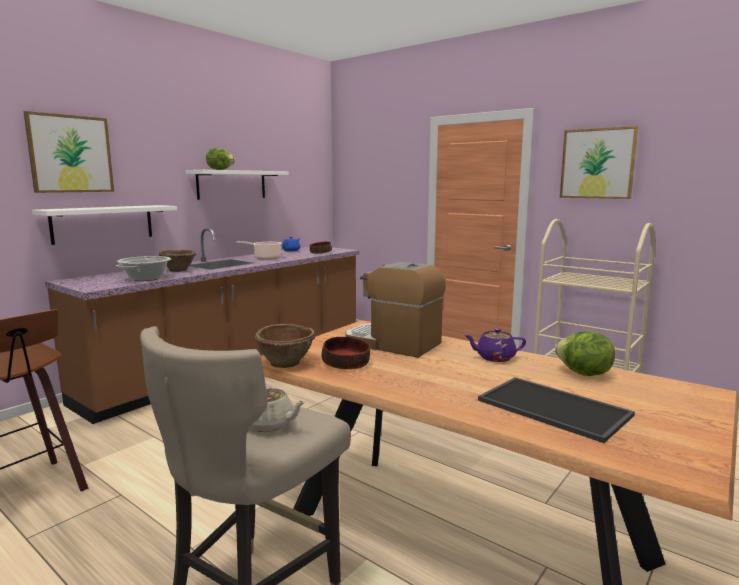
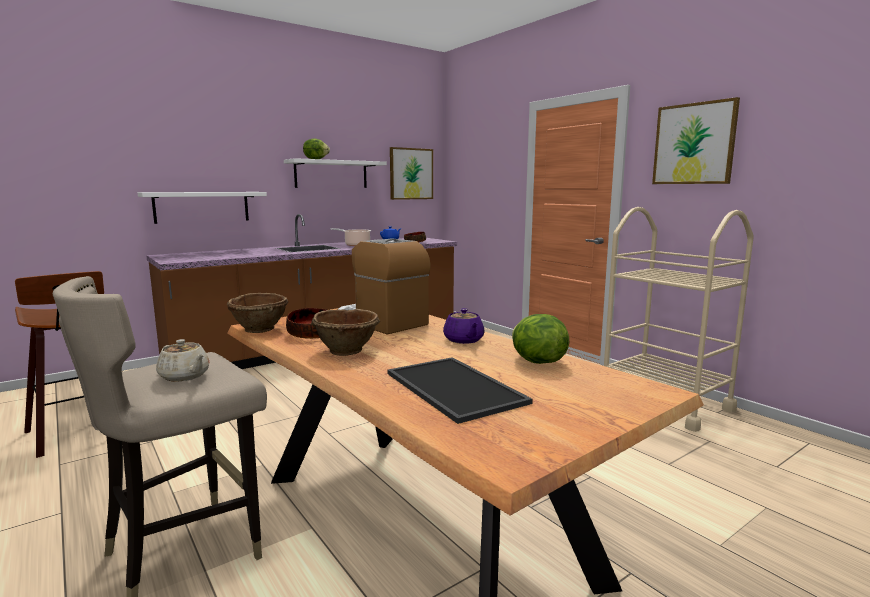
camera: 15 degrees right, 0 degrees up
picture [23,111,114,193] -> picture moved to [390,147,433,200]
cooking pot [116,256,172,281] -> none
brown bowl [159,249,196,272] -> brown bowl moved to [311,309,380,356]
purple teapot [464,328,526,362] -> purple teapot turned 120 degrees counterclockwise [443,308,485,344]

